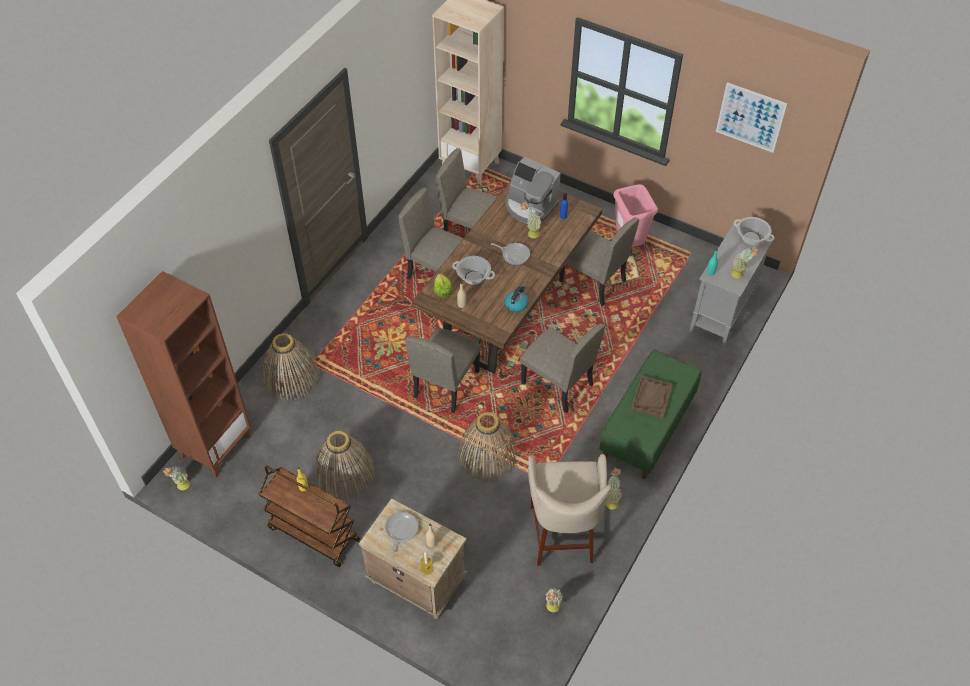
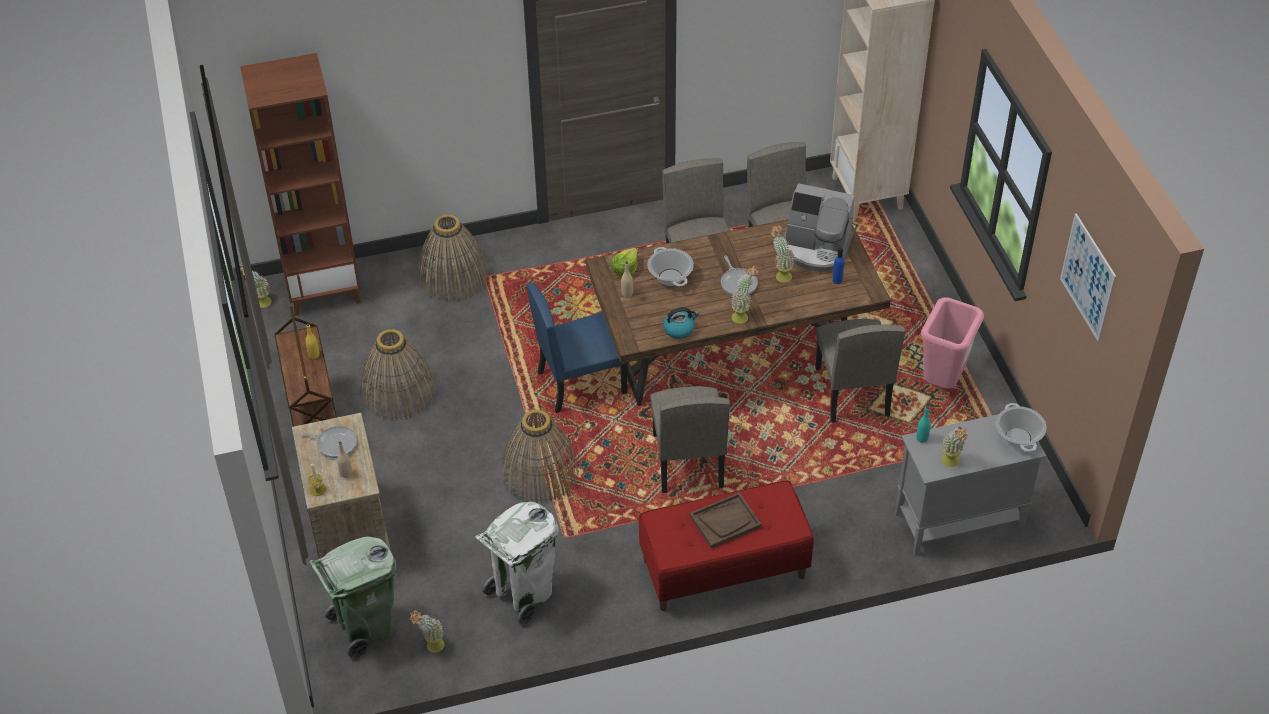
camera: 45 degrees right, 5 degrees down
frying pan [385,512,418,555] -> frying pan turned 45 degrees clockwise [299,426,357,458]
beige chair [405,328,481,413] -> blue chair [527,282,628,413]
coffee machine [505,156,561,223] -> coffee machine turned 60 degrees counterclockwise [783,183,855,272]
beige stool [528,454,612,566] -> white trash can [475,502,559,625]
green bench [599,349,701,479] -> red bench [639,480,814,611]
potted plant [606,468,623,510] -> potted plant moved to [731,266,758,324]
none -> green trash can [309,536,397,659]

